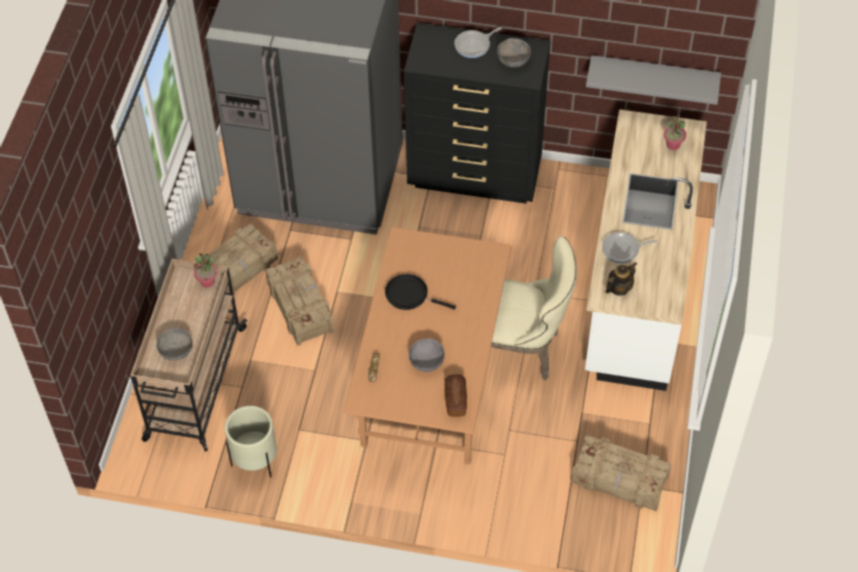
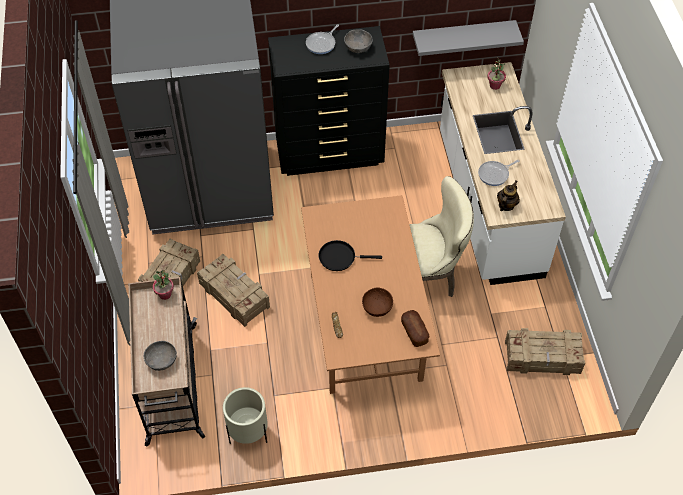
camera: 20 degrees left, 0 degrees up
grey bowl [409,338,445,372] -> brown bowl [362,287,393,317]

